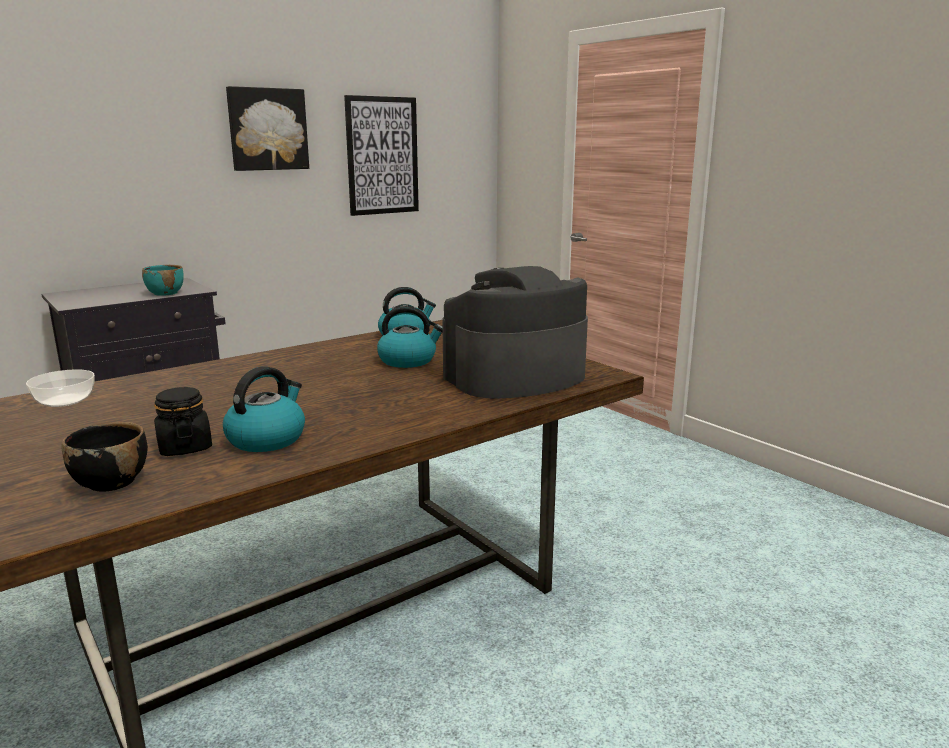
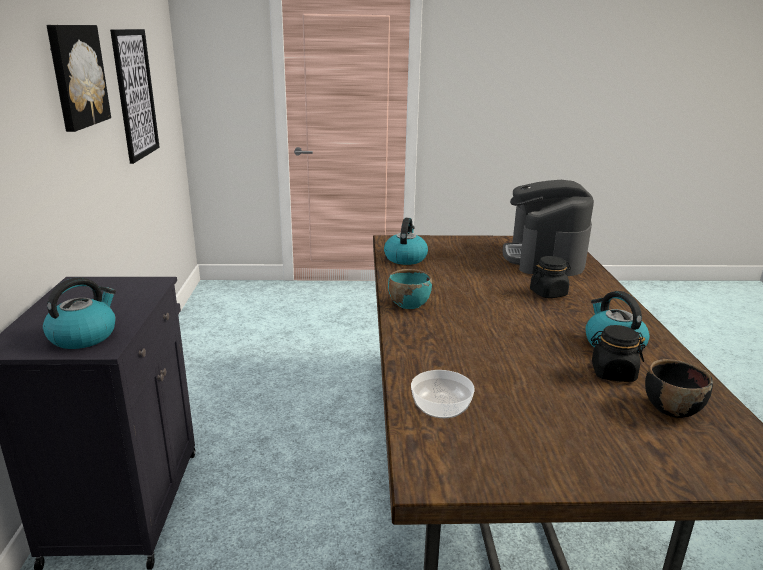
camera: 55 degrees left, 5 degrees up
turquoise bowl [142,265,184,296] -> turquoise bowl moved to [388,269,432,309]
kettle [377,306,443,368] -> kettle moved to [43,278,116,349]
none -> black jar [530,256,571,298]

